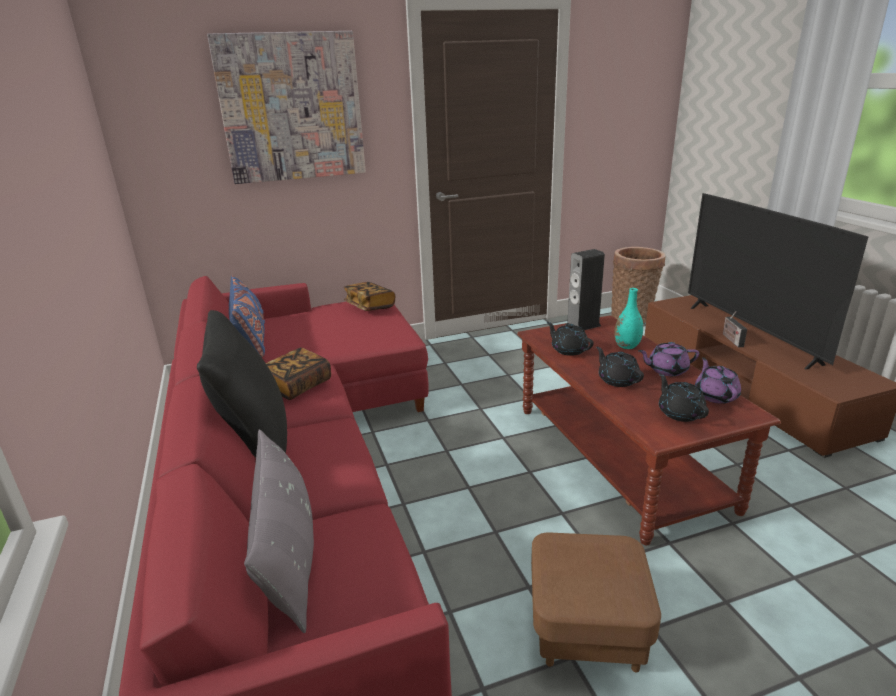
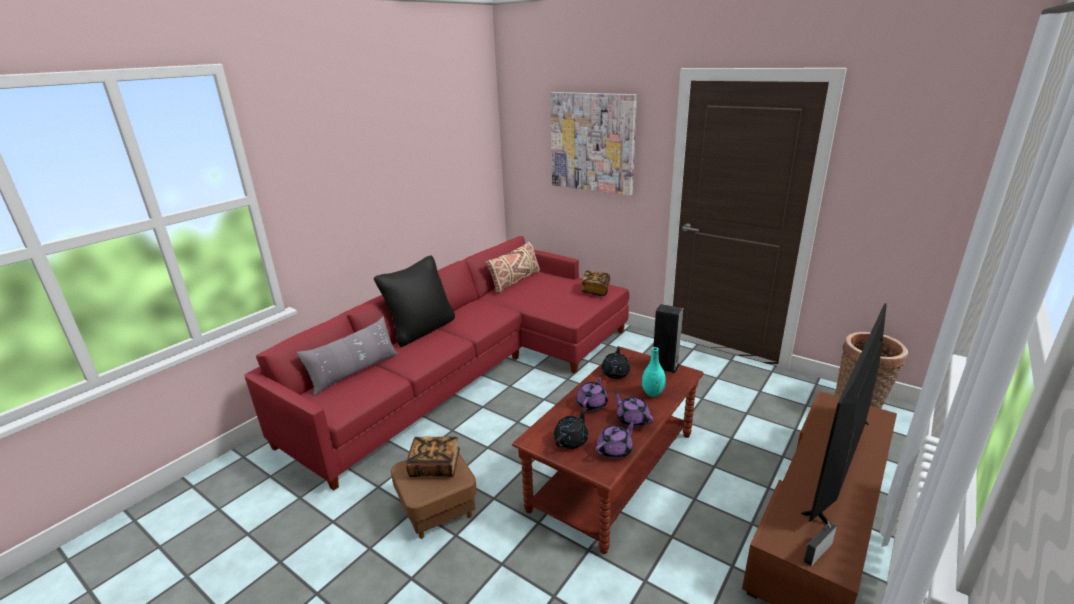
camera: 55 degrees right, 0 degrees up
blue pillow [229,276,265,357] -> beige pillow [485,241,540,293]
book [266,347,331,400] -> book moved to [406,436,460,477]
black teapot [596,347,644,387] -> purple teapot [576,375,608,411]
radio [723,311,747,347] -> radio moved to [804,521,837,566]

